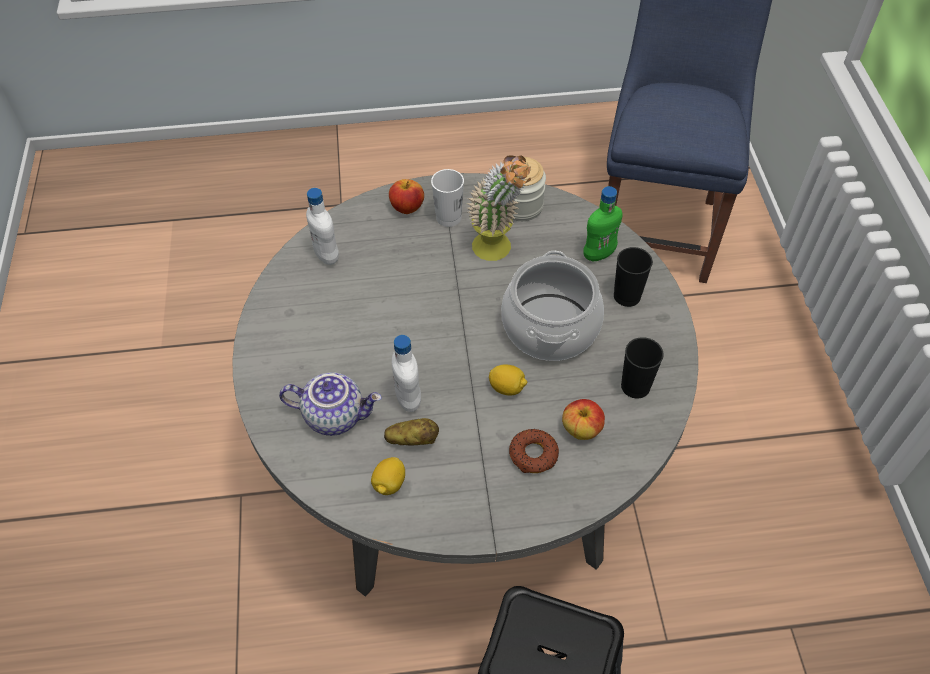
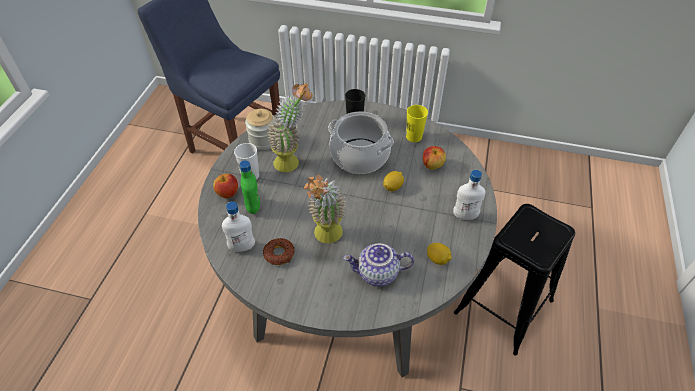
camera: 70 degrees left, 5 degrees down
teapot [279,372,382,436] -> teapot turned 120 degrees counterclockwise [343,243,414,287]
potato [384,418,439,446] -> none
white bottle [392,335,421,412] -> white bottle moved to [453,170,486,220]
donut [509,429,559,473] -> donut moved to [263,238,295,265]
green bottle [583,186,623,261] -> green bottle moved to [239,160,260,214]
black cup [621,337,664,398] -> yellow cup [406,105,428,142]
none -> potted plant [303,174,346,243]

